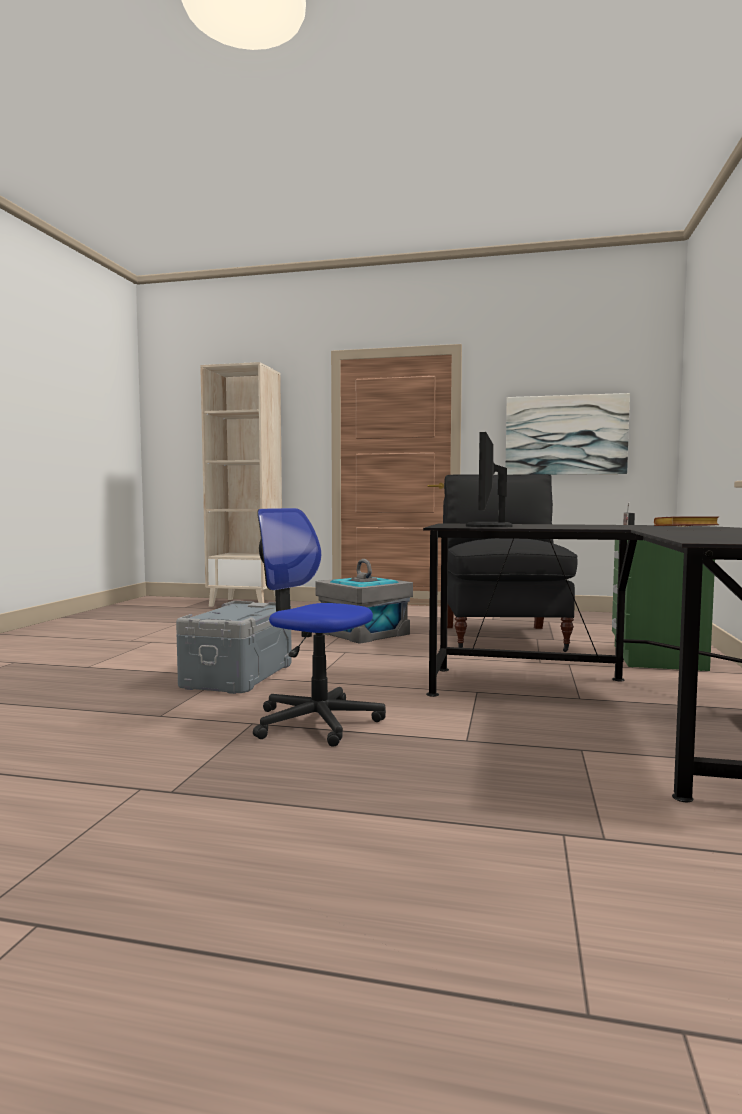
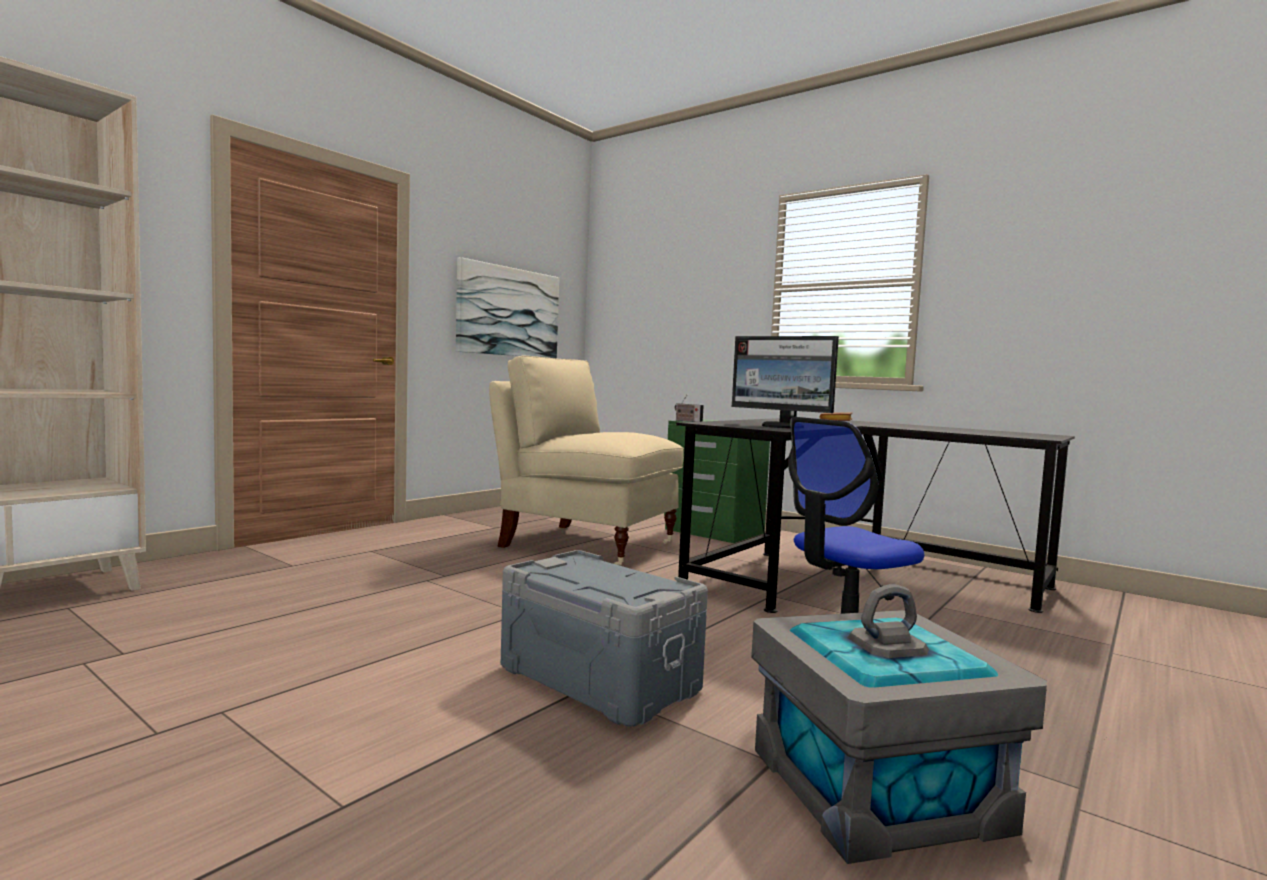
camera: 65 degrees left, 0 degrees up
grey storage box [315,559,413,644] -> grey storage box moved to [751,584,1047,864]
black chair [443,474,578,652] -> beige chair [489,356,684,565]

